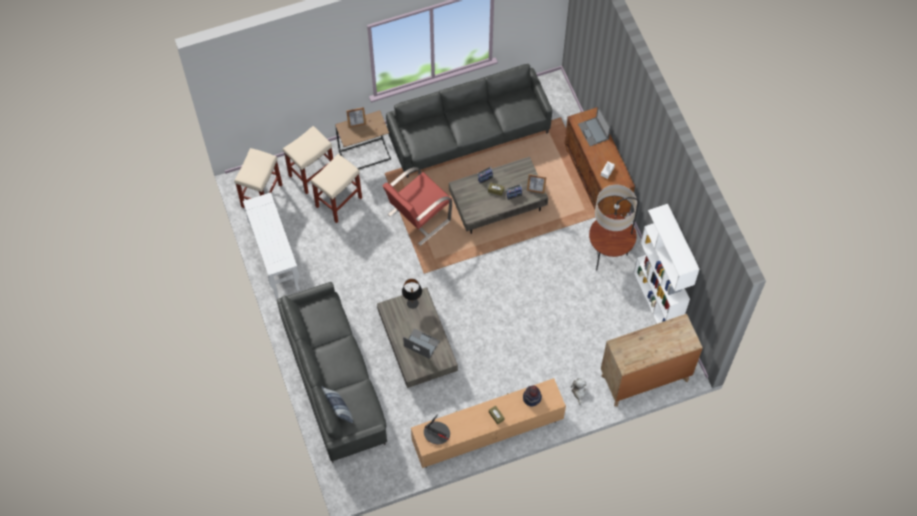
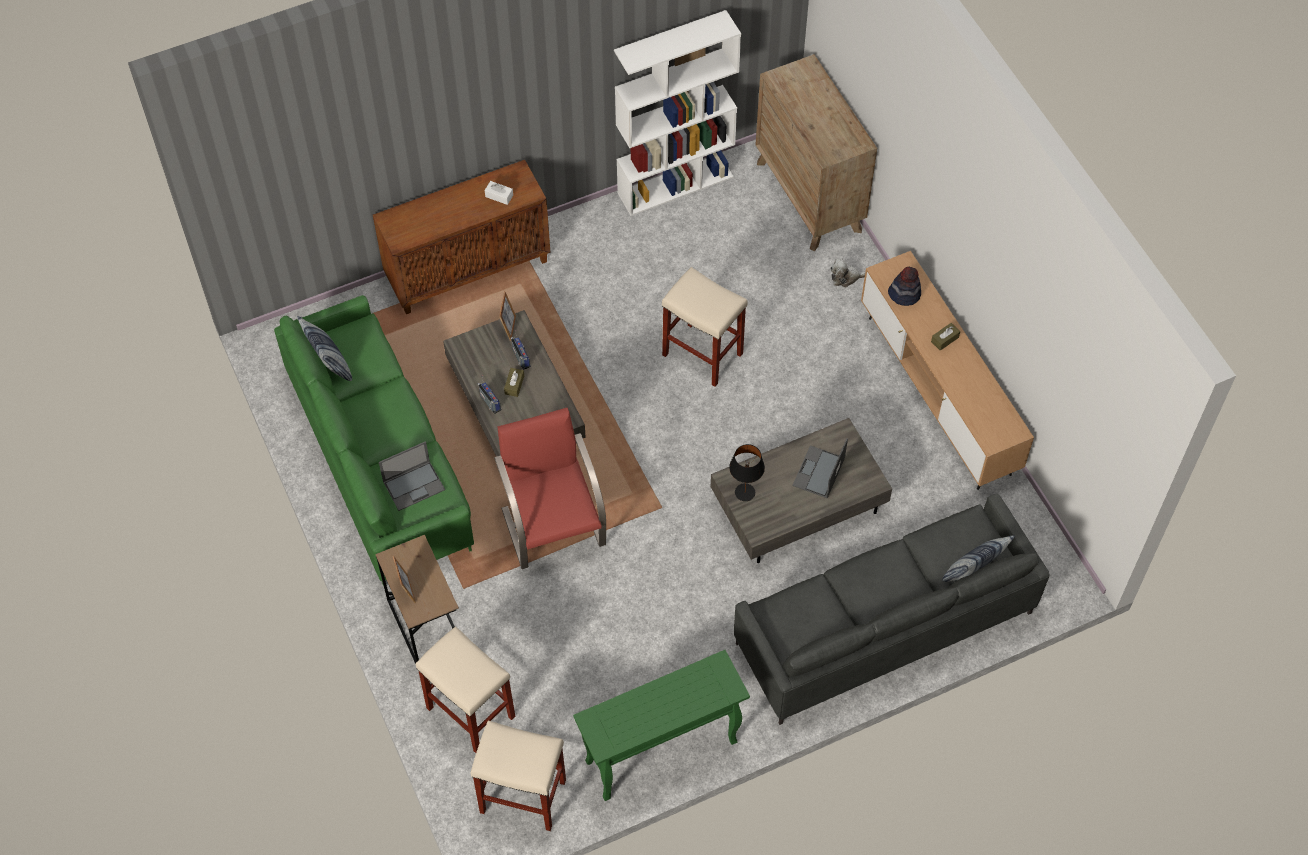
camera: 95 degrees left, 5 degrees down
white console table [243,192,300,298] -> green console table [573,650,750,801]
beige stool [311,154,362,223] -> beige stool moved to [662,267,748,387]
red armchair [383,167,452,246] -> red armchair turned 150 degrees counterclockwise [494,408,606,569]
grey sofa [386,64,552,178] -> green sofa [274,295,474,586]
table lamp [424,414,450,444] -> none
laptop [578,106,611,146] -> laptop moved to [379,441,445,511]
floor lamp [589,184,639,270] -> none
none -> pillow [297,316,352,381]

